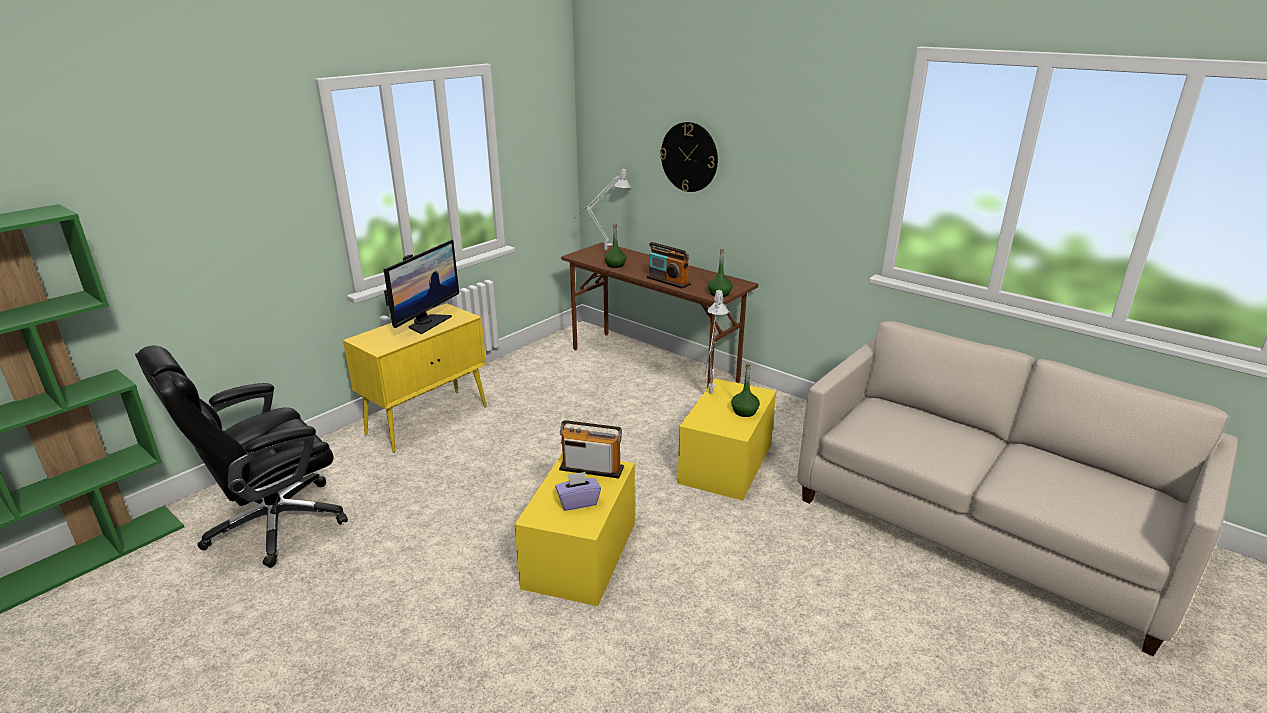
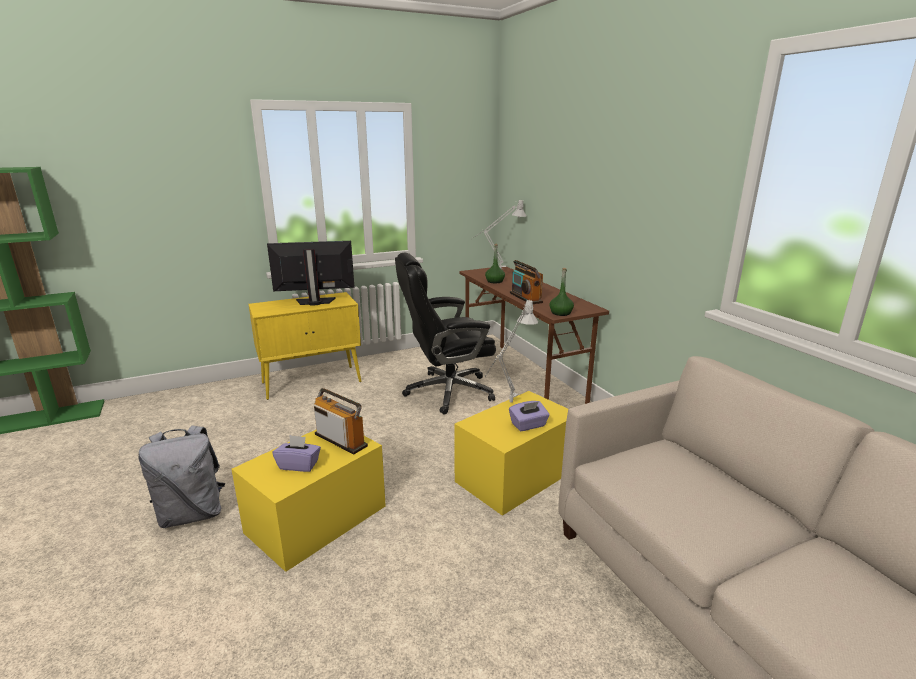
camera: 25 degrees right, 5 degrees down
black office chair [135,345,348,568] -> black office chair moved to [395,253,496,415]
monitor [384,240,459,334] -> monitor turned 150 degrees counterclockwise [267,241,355,306]
wall clock [660,122,718,192] -> none
green bottle [731,364,760,417] -> purple tissue box [509,401,550,431]
none -> grey backpack [138,425,225,528]

